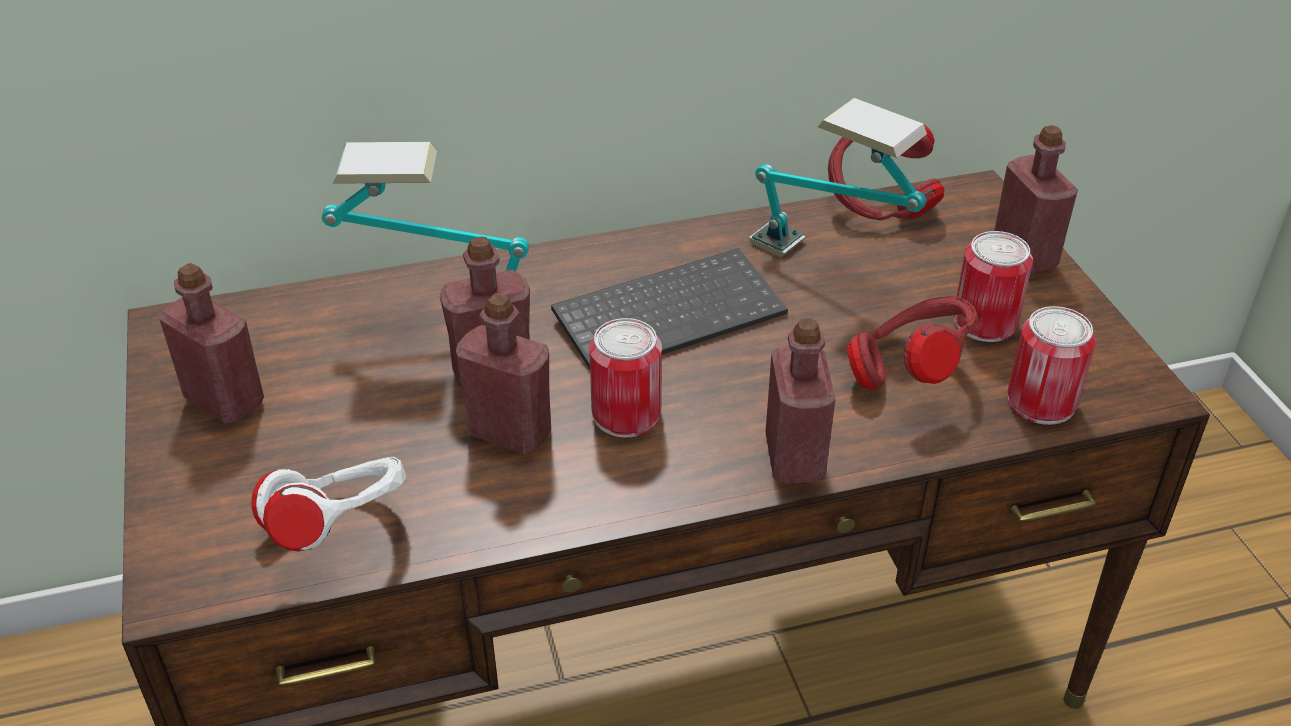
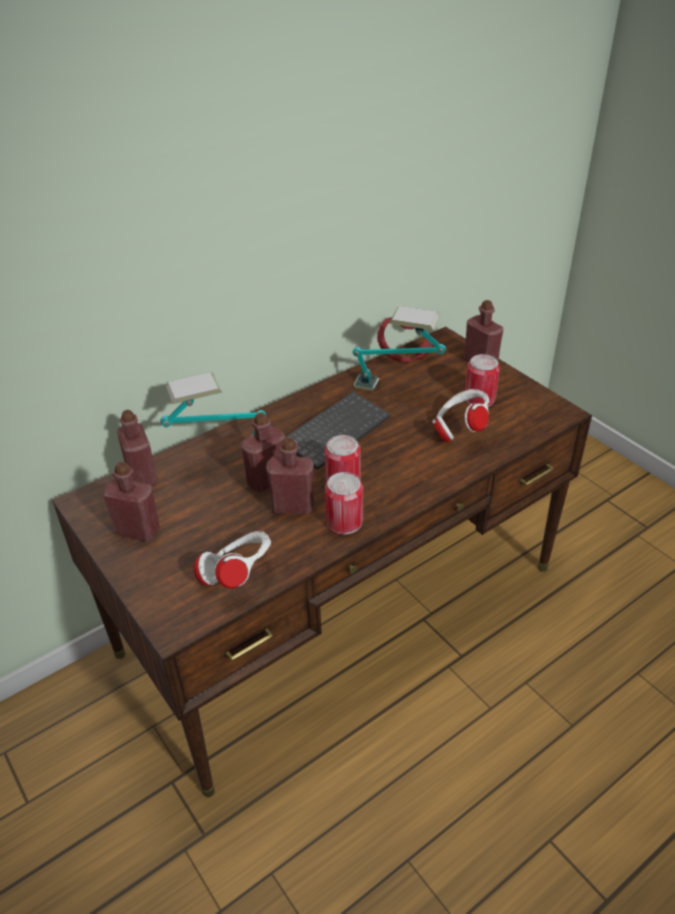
camera: 20 degrees left, 0 degrees up
red bottle [765,318,836,483] -> red bottle moved to [117,410,158,486]
red headphones [847,296,978,390] -> white headphones [432,389,489,442]
can [1008,306,1096,425] -> can moved to [325,472,363,535]

